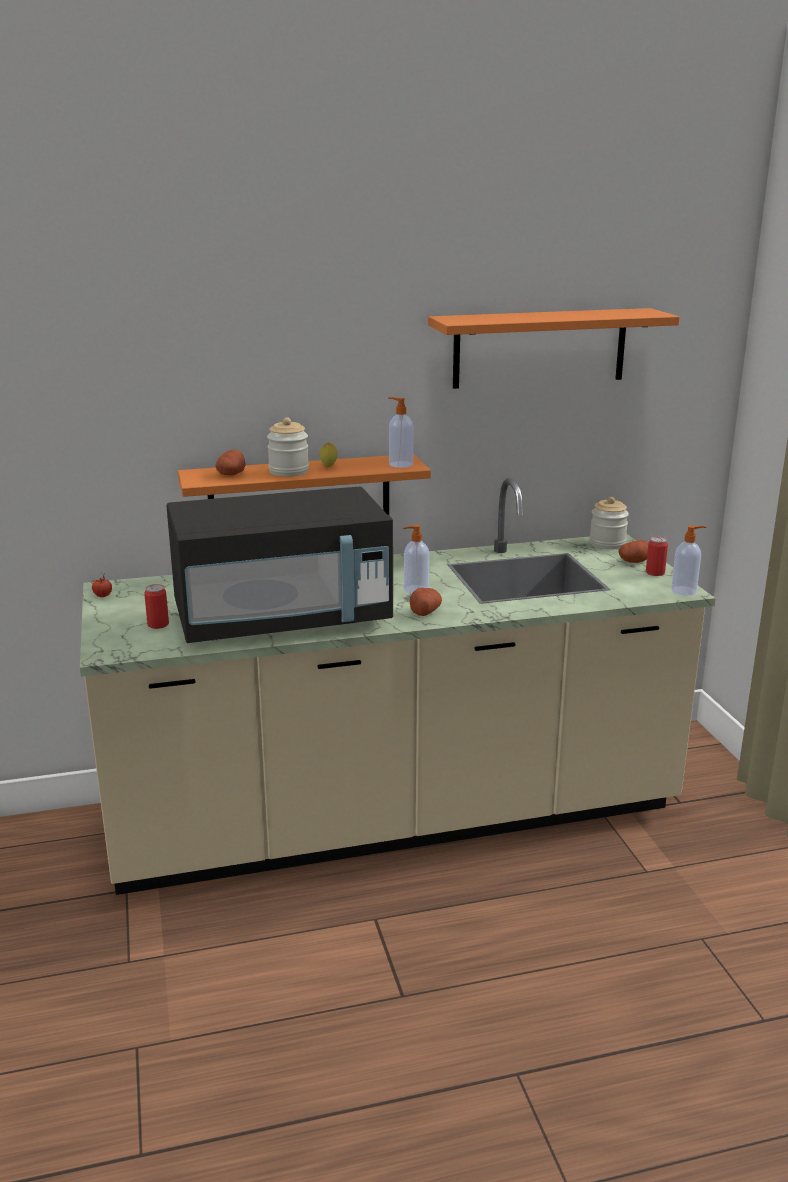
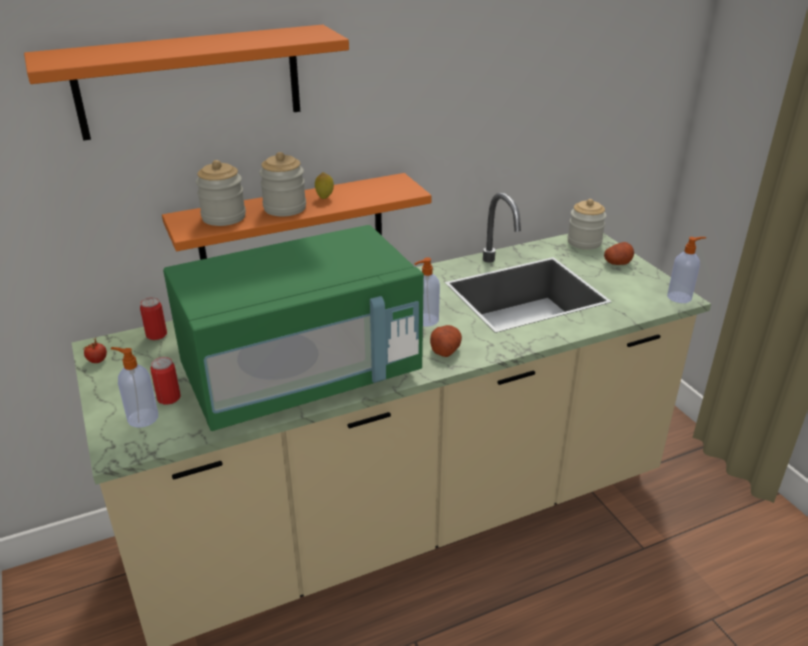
camera: 10 degrees left, 10 degrees up
black microwave [166,487,393,643] -> green microwave [163,225,424,431]
potato [216,450,246,476] -> jar [196,160,246,226]
soap dispenser [388,397,413,468] -> soap dispenser moved to [111,347,158,428]
orange shelf [428,308,680,389] -> orange shelf moved to [24,25,349,141]
can [646,536,668,576] -> can moved to [140,297,167,340]

